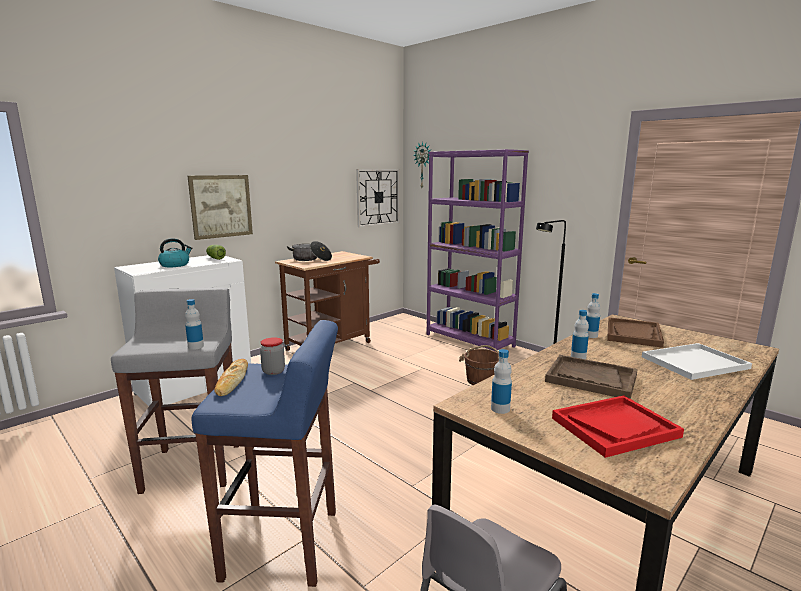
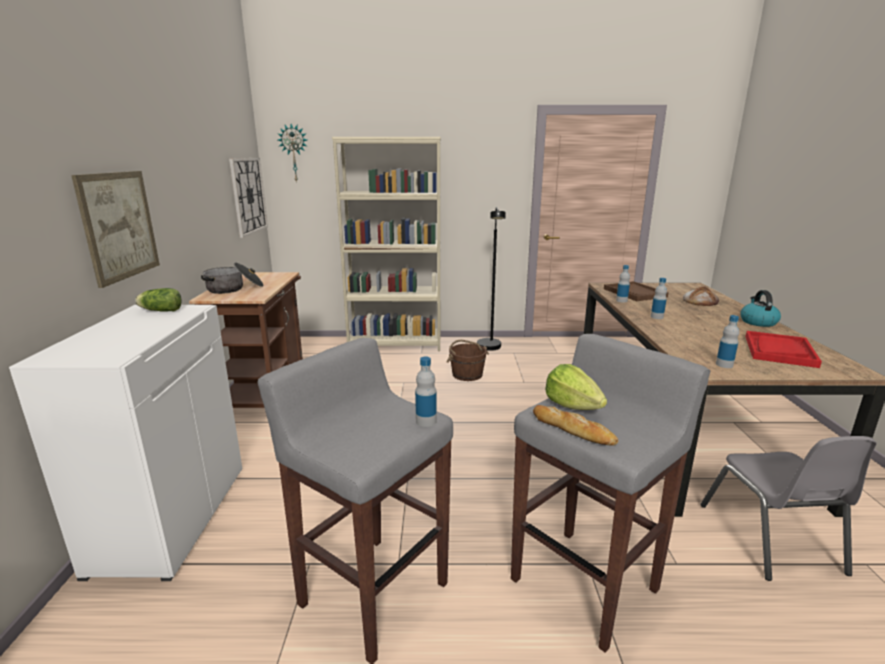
camera: 45 degrees left, 5 degrees up
kettle [158,238,192,267] -> kettle moved to [740,290,781,327]
blue stool [191,320,338,587] -> grey stool [511,334,710,653]
jar [260,337,285,375] -> lettuce [545,364,607,410]
purple bookcase [427,149,529,352] -> beige bookcase [332,137,441,351]
brown tray [545,355,638,399] -> none
white tray [642,343,752,380] -> bread [683,287,719,306]

